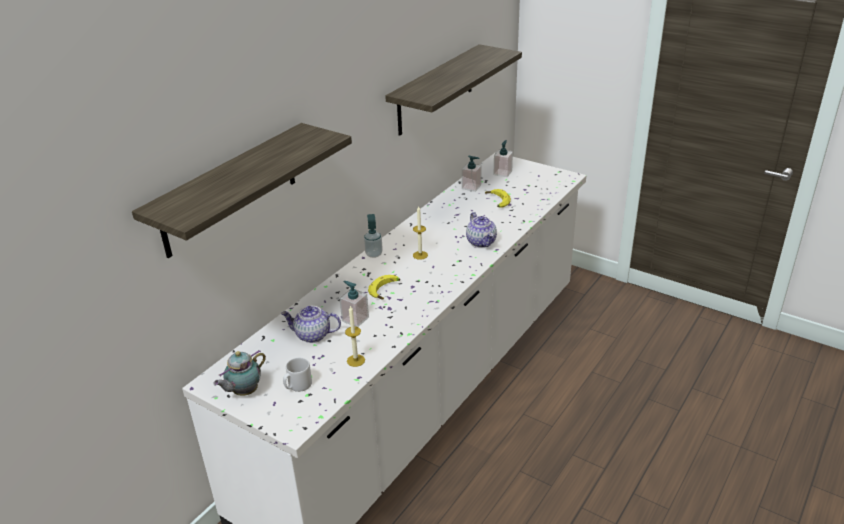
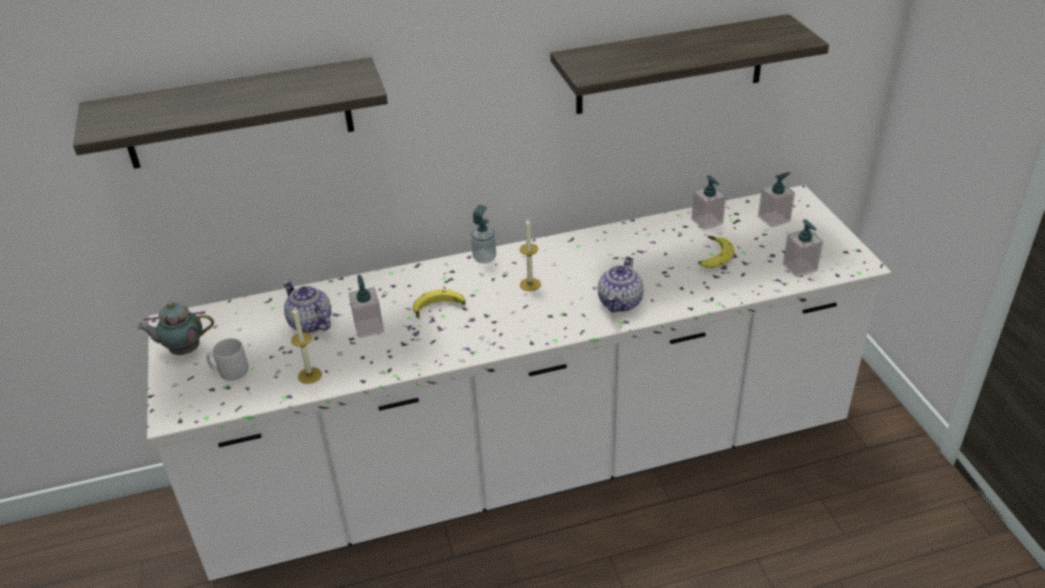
camera: 40 degrees right, 5 degrees up
none -> soap dispenser [783,219,823,277]

